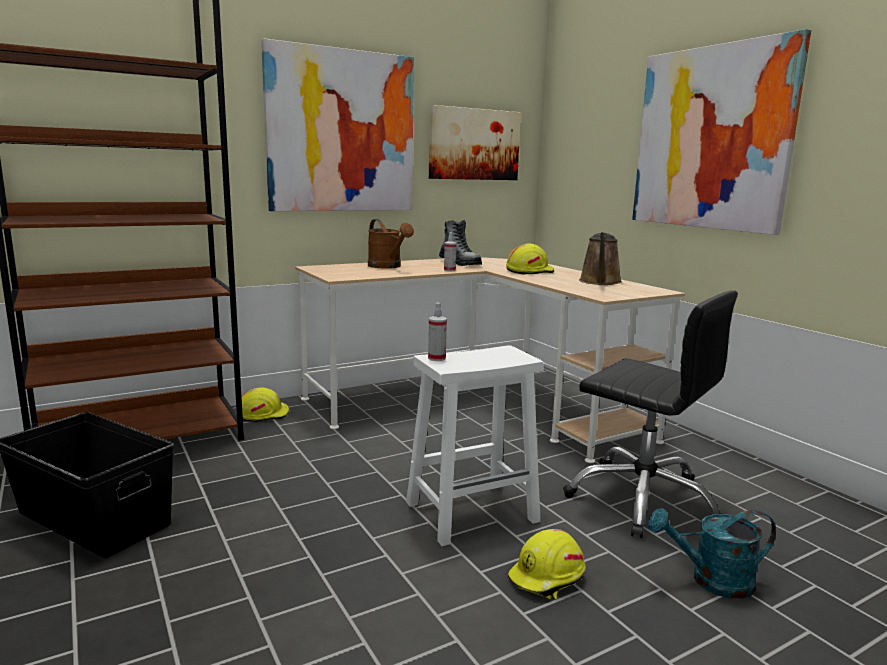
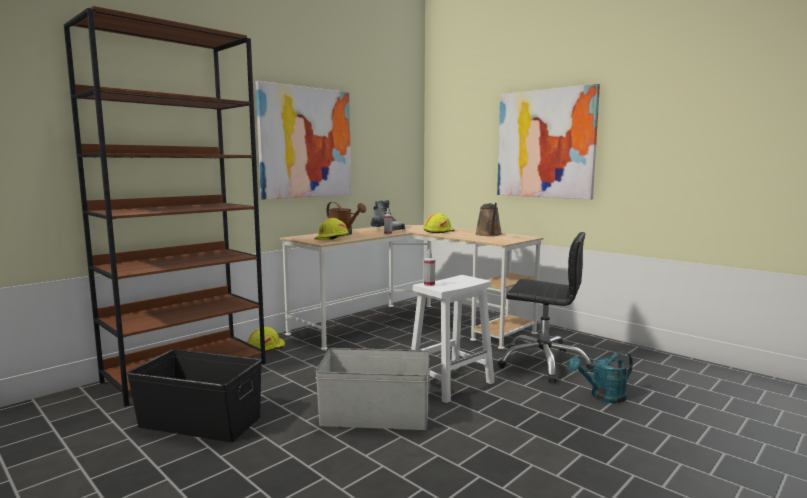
camera: 15 degrees left, 5 degrees down
picture [429,105,521,180] -> none
yellow hard hat [507,529,586,600] -> yellow hard hat moved to [314,218,349,241]
none -> grey storage box [315,348,430,430]

